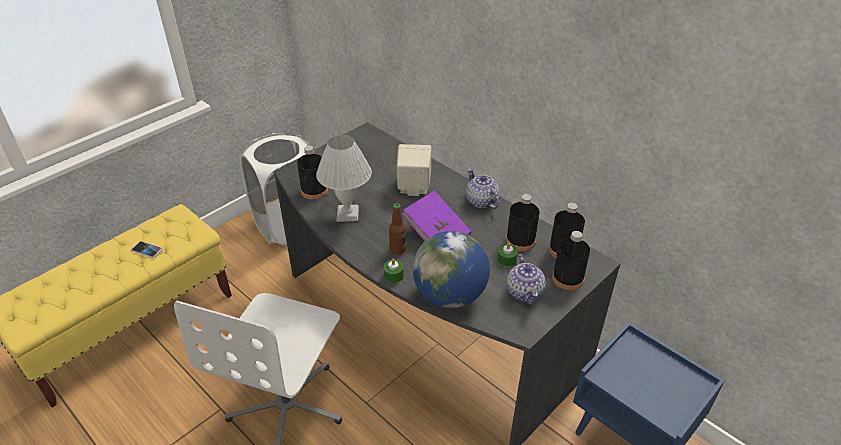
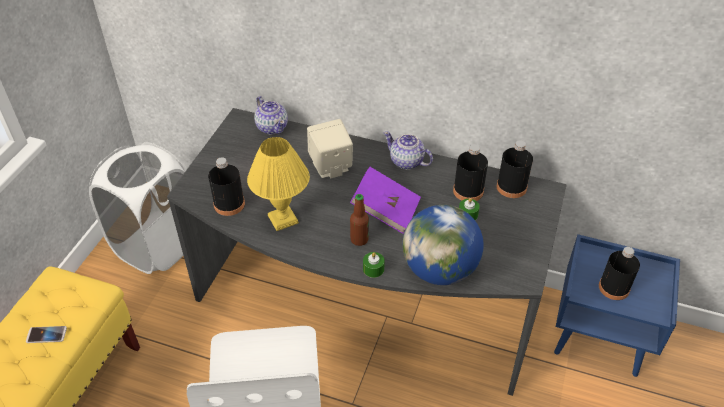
camera: 25 degrees left, 5 degrees up
white table lamp [316,135,372,222] -> yellow table lamp [247,137,310,231]
teapot [507,254,546,304] -> teapot moved to [254,96,288,135]
black bottle [552,231,590,290] -> black bottle moved to [599,247,640,300]

